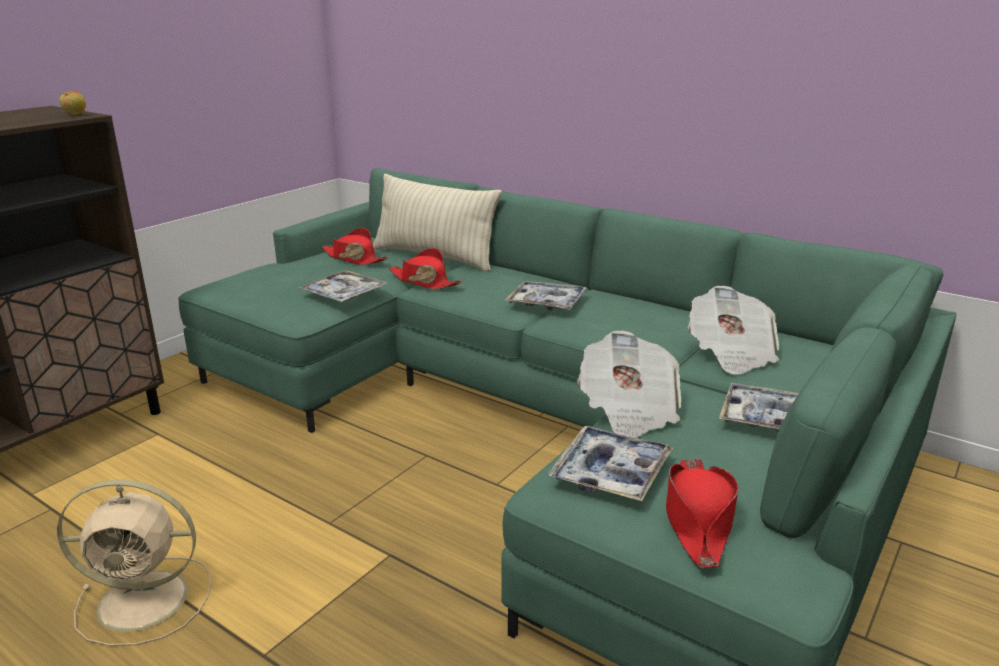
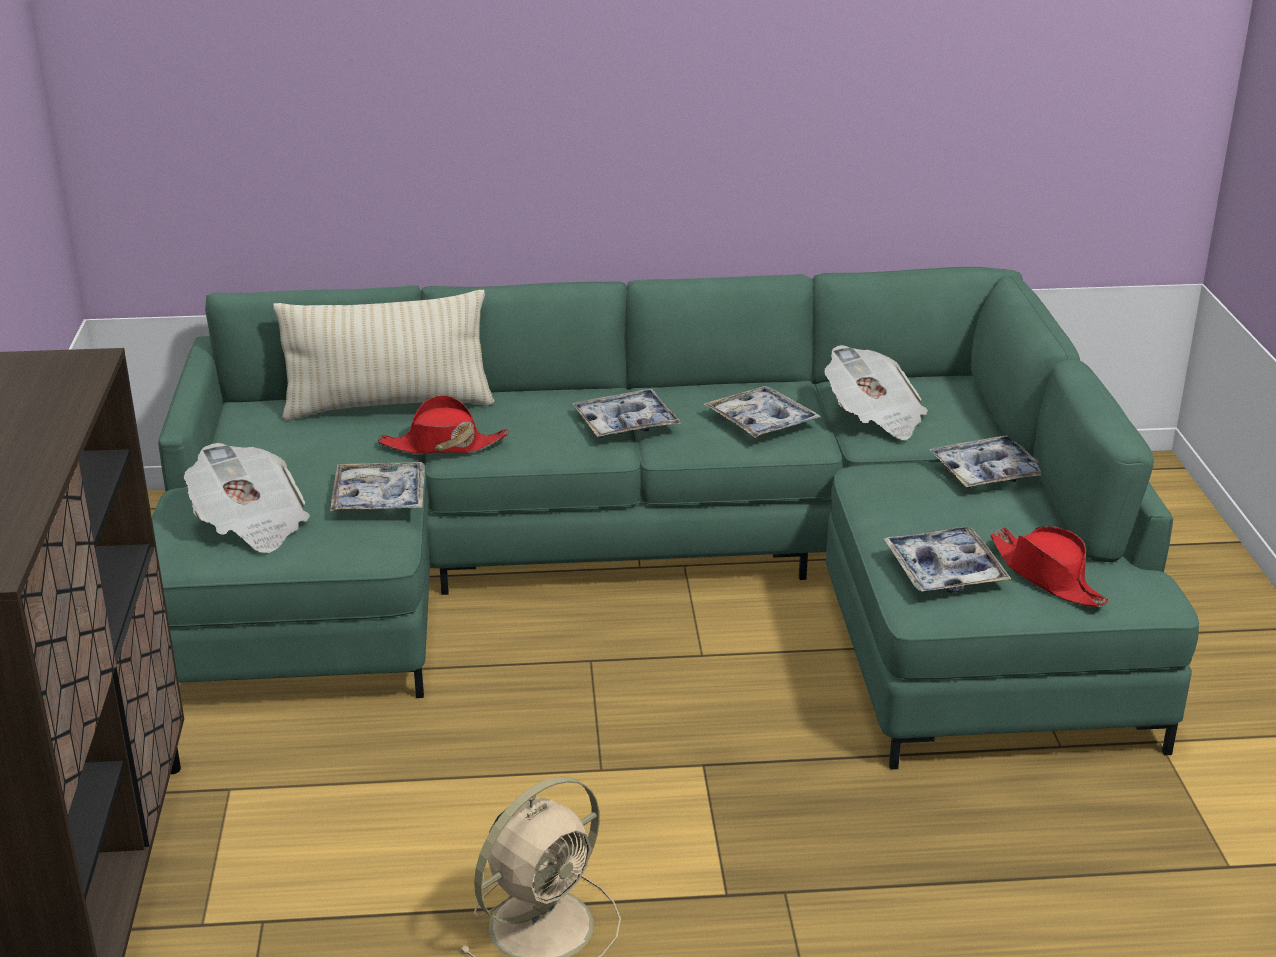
camera: 40 degrees left, 5 degrees up
apple [59,91,86,115] -> none
red hat [322,228,389,265] -> none
newspaper [577,331,681,438] -> newspaper moved to [184,443,310,553]
none -> tray [704,386,821,438]

